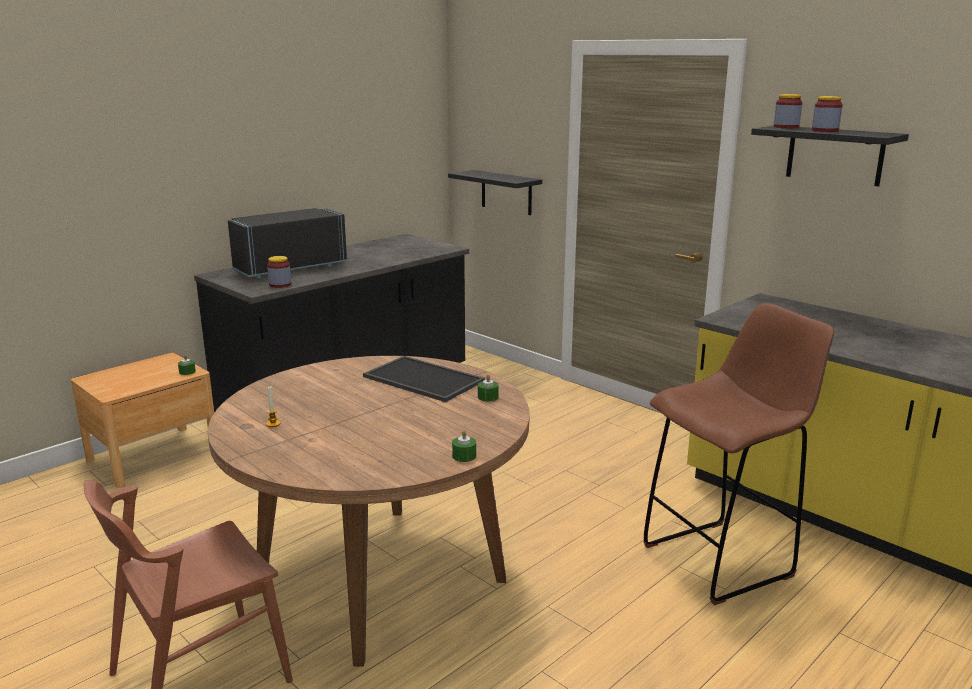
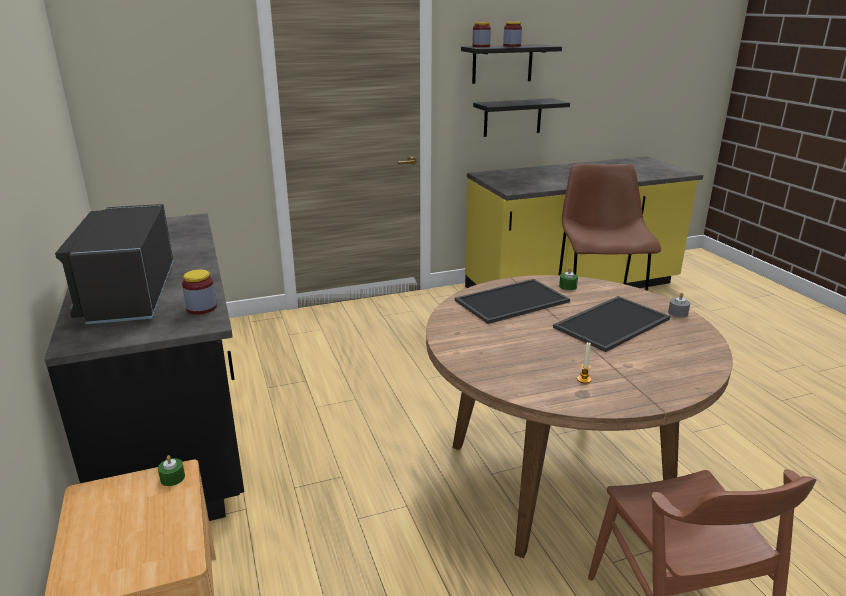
camera: 65 degrees left, 5 degrees up
black shelf [448,170,542,215] -> black shelf moved to [473,98,570,137]
green candle [452,430,476,462] -> grey candle [668,292,690,318]
none -> tray [553,296,670,352]

